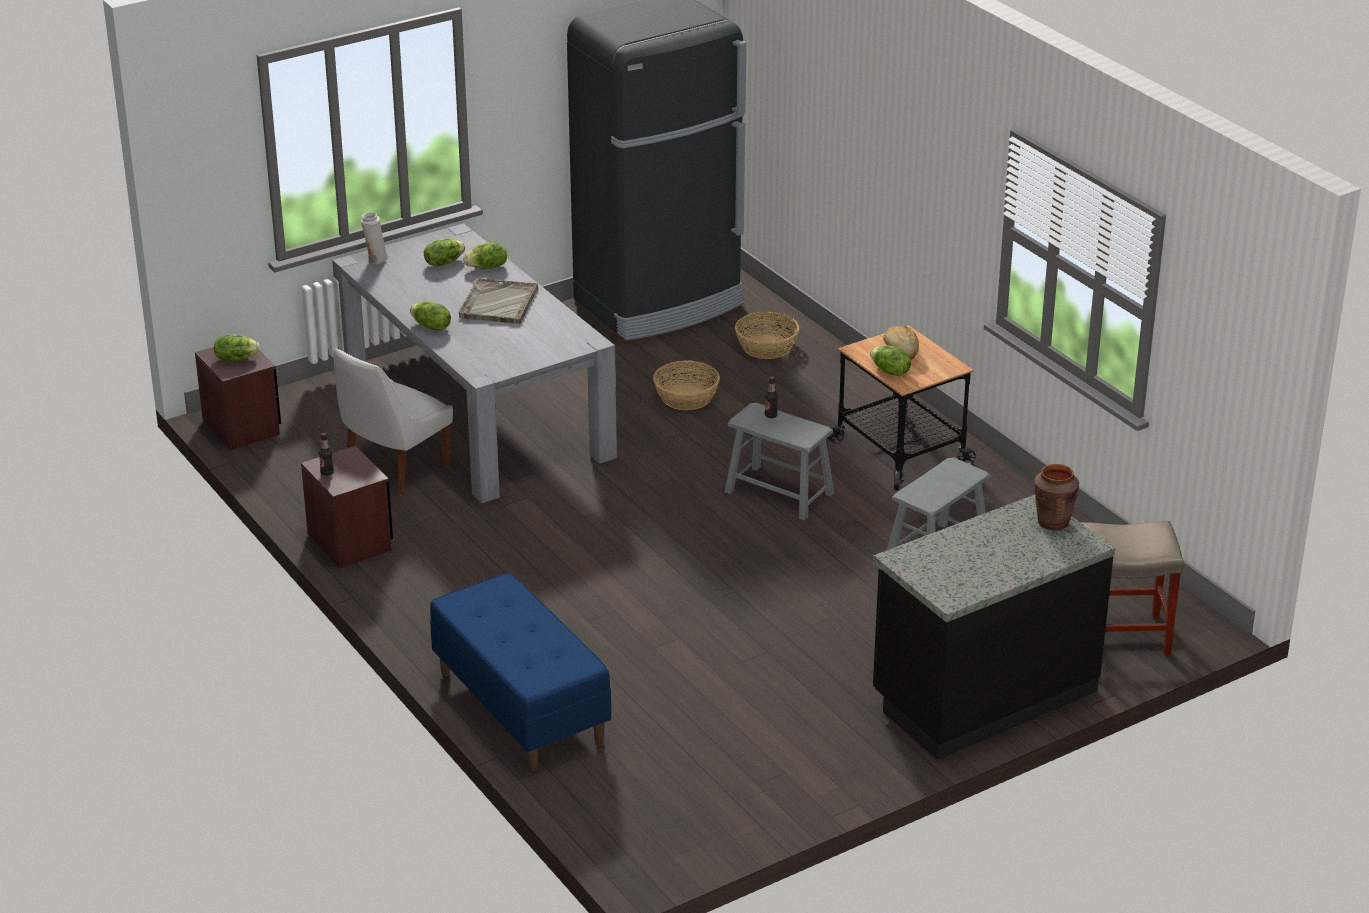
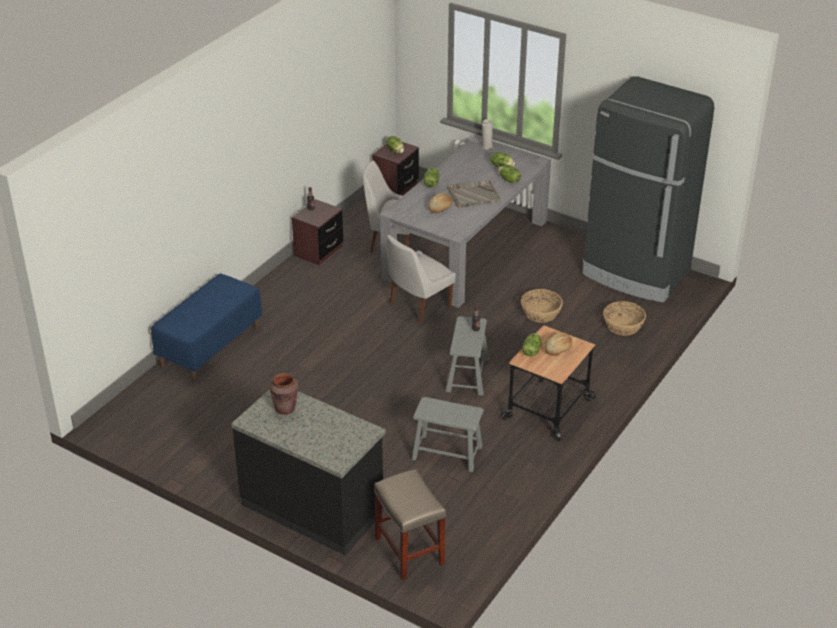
camera: 65 degrees right, 5 degrees up
brown vase [1034,464,1079,530] -> brown vase moved to [270,373,298,415]
none -> white chair [387,235,456,324]
none -> bread [428,193,452,213]

